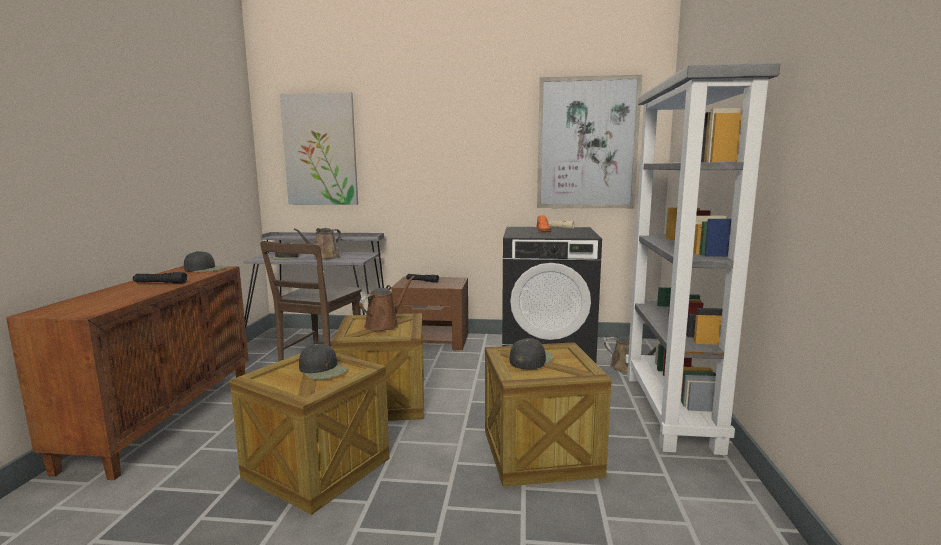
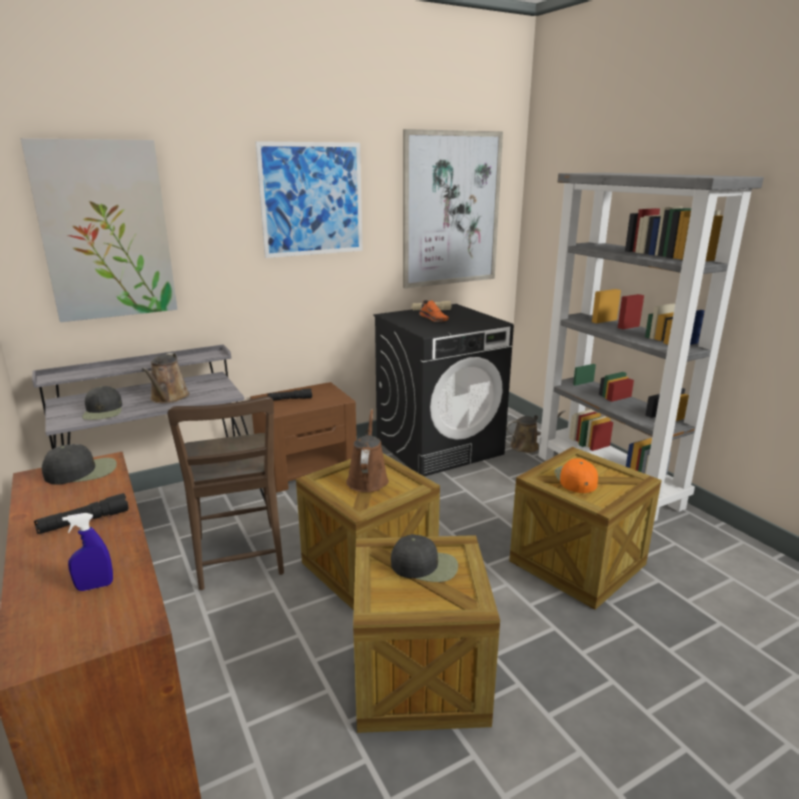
camera: 35 degrees left, 10 degrees up
black cap [510,338,554,369] -> orange cap [555,458,598,493]
none -> blue spray bottle [62,513,113,591]
none -> picture [255,141,363,258]

